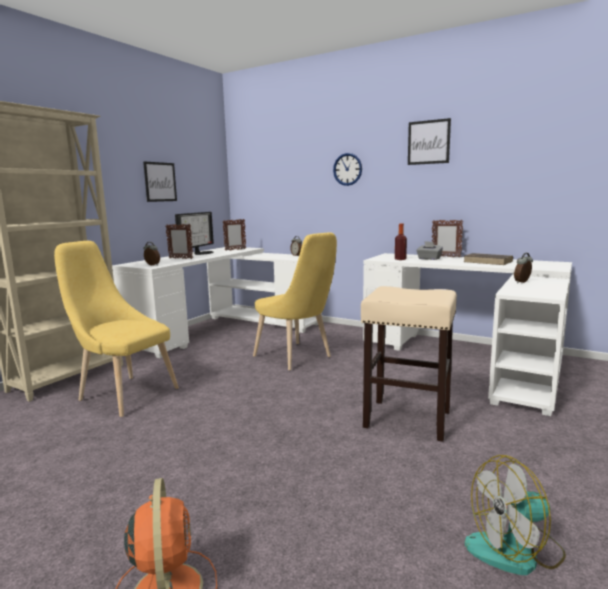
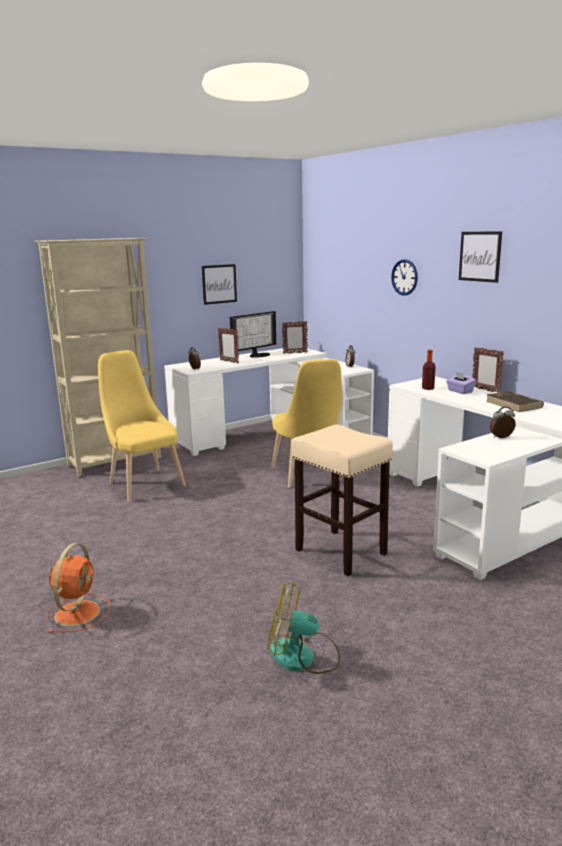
camera: 25 degrees right, 5 degrees up
grey tissue box [416,241,443,260] -> purple tissue box [446,372,476,394]

